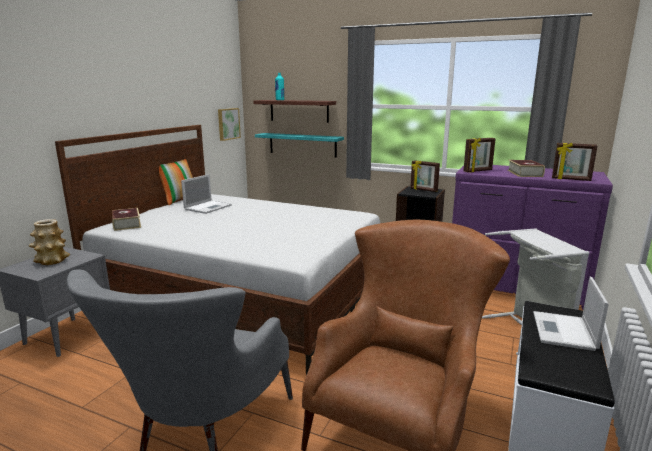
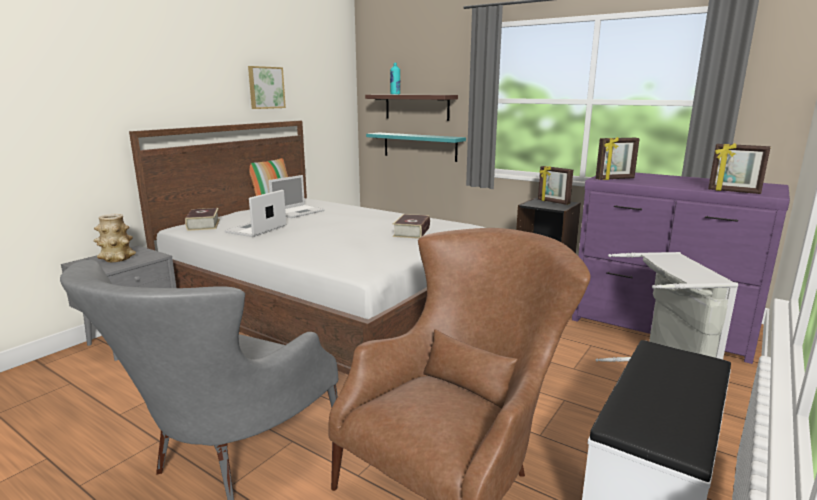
camera: 10 degrees right, 0 degrees up
picture [218,108,241,141] -> picture moved to [248,66,286,109]
book [507,160,545,177] -> book moved to [393,214,430,239]
laptop [533,277,609,351] -> laptop moved to [225,190,286,237]

